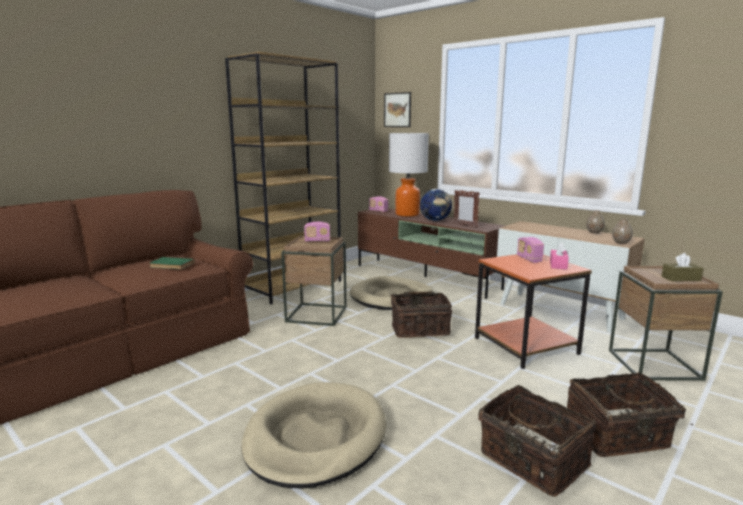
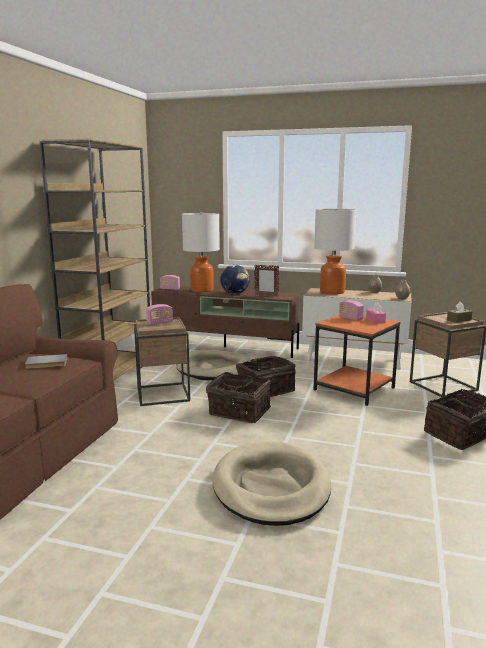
camera: 25 degrees left, 0 degrees up
green book [150,257,195,269] -> grey book [25,354,68,369]
picture [384,92,411,127] -> none
basket [478,385,597,497] -> basket moved to [206,372,271,423]
none -> table lamp [314,209,357,295]

